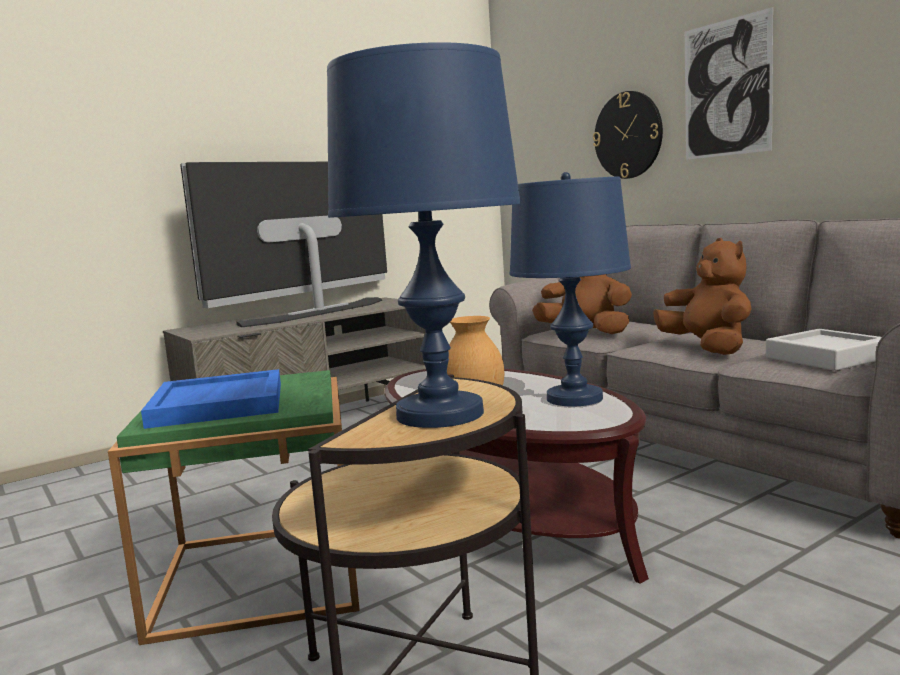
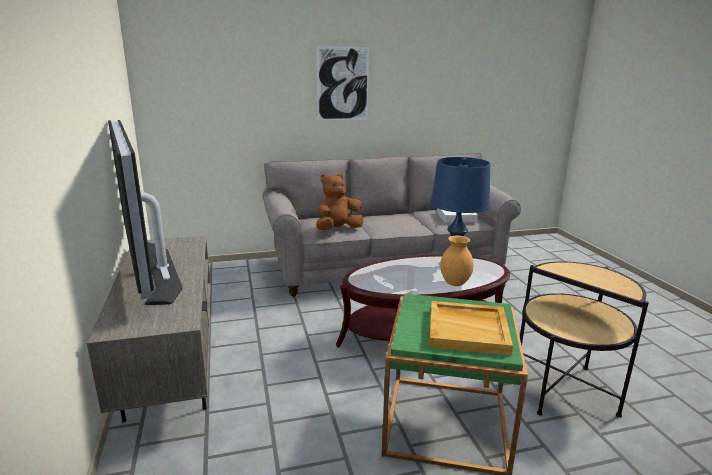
camera: 70 degrees left, 10 degrees up
blue tray [141,369,281,429] -> beige tray [429,301,513,356]
blue table lamp [327,42,521,428] -> none
wall clock [593,91,663,179] -> none
brown plush toy [653,238,752,355] -> none

